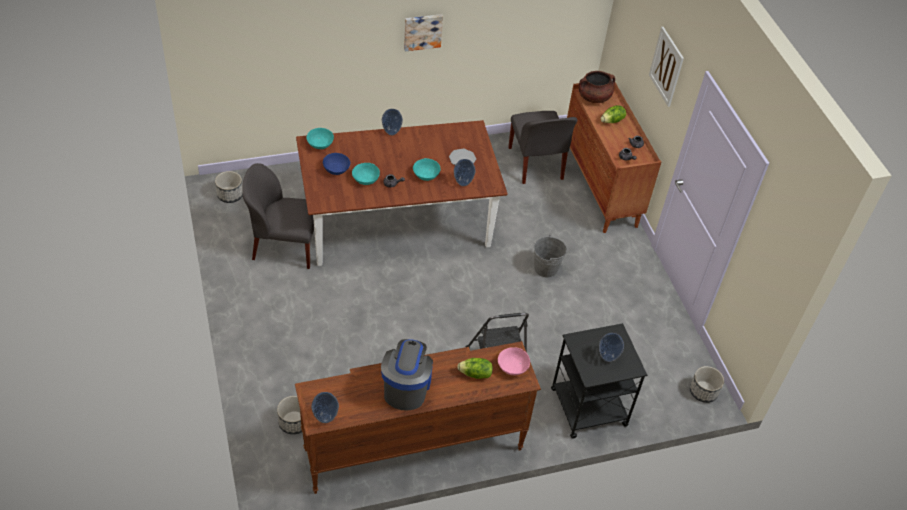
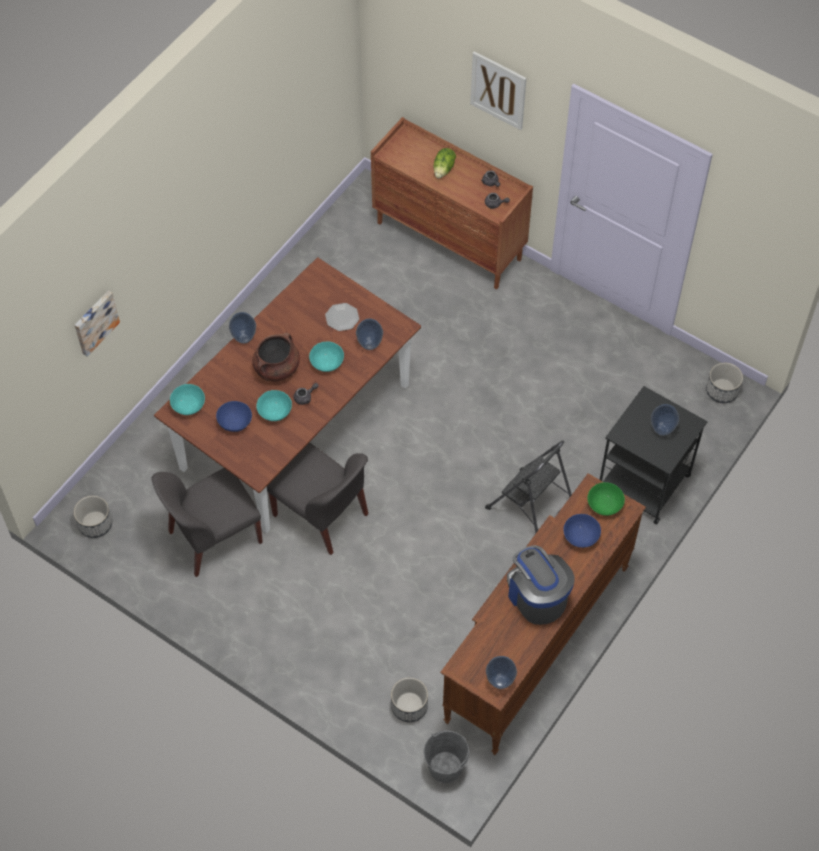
camera: 35 degrees left, 10 degrees up
picture [404,14,443,51] -> picture moved to [75,290,120,356]
lettuce [457,358,493,379] -> blue bowl [564,514,601,548]
pink bowl [498,347,530,375] -> green bowl [588,482,625,516]
grey chair [508,111,577,184] -> grey chair moved to [267,443,368,555]
grey bucket [534,235,567,277] -> grey bucket moved to [423,731,469,783]
brown cooking pot [579,71,615,103] -> brown cooking pot moved to [253,333,300,382]

